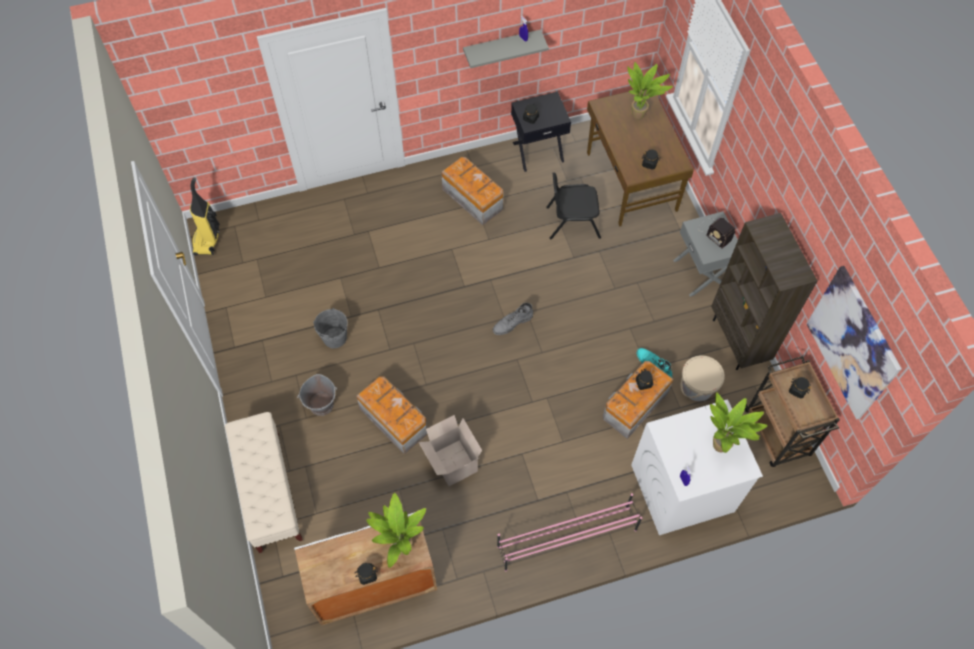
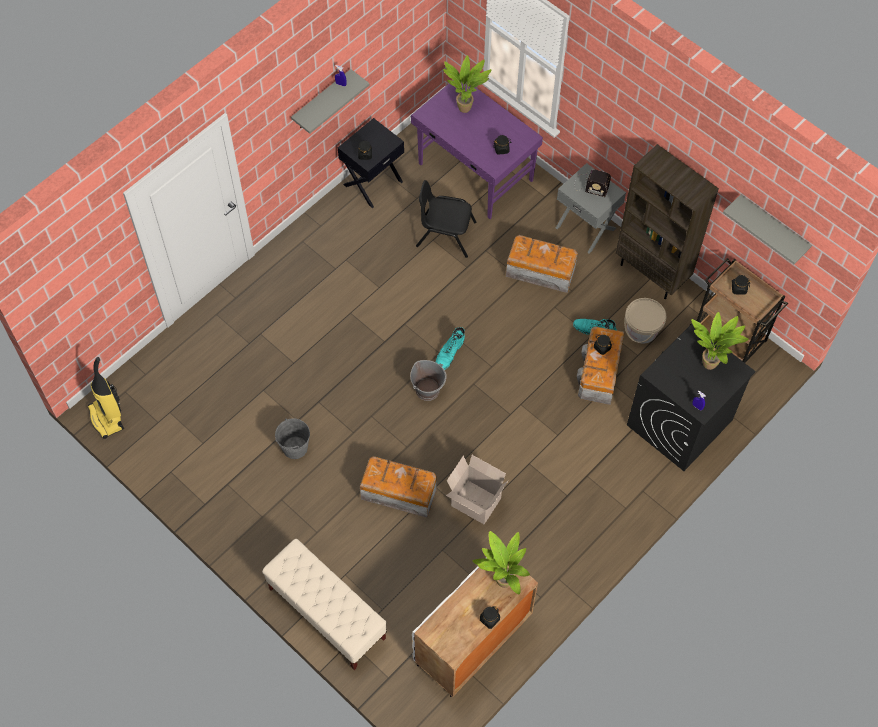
camera: 30 degrees left, 0 degrees up
grey bucket [297,374,337,416] -> grey bucket moved to [410,360,447,401]
storage box [441,157,503,225] -> storage box moved to [506,235,578,293]
grey boot [493,303,533,335] -> turquoise boot [436,327,465,370]
pink shoe rack [497,493,642,571] -> none
black chair [546,173,601,240] -> black chair turned 45 degrees clockwise [416,180,476,258]
brown desk [587,89,694,227] -> purple desk [411,80,543,219]
white washing machine [631,399,763,535] -> black washing machine [627,324,756,471]
picture [806,266,902,419] -> grey shelf [723,194,812,264]

